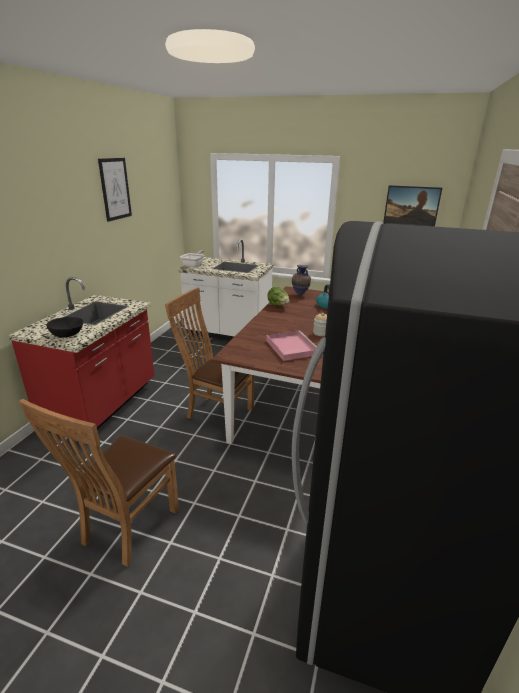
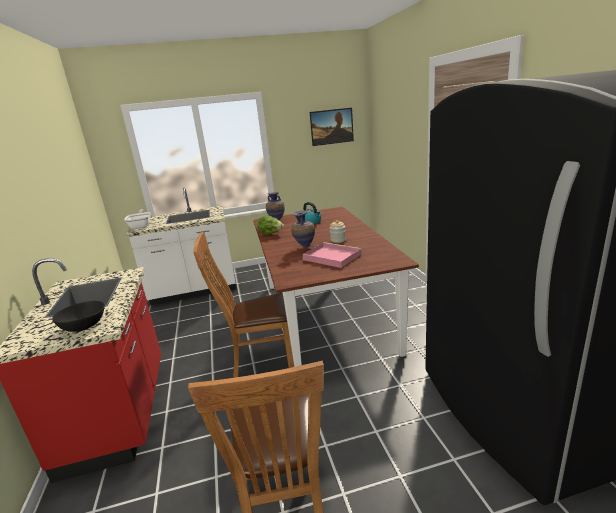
camera: 30 degrees left, 5 degrees down
picture [98,158,132,222] -> none
none -> vase [291,211,315,248]

